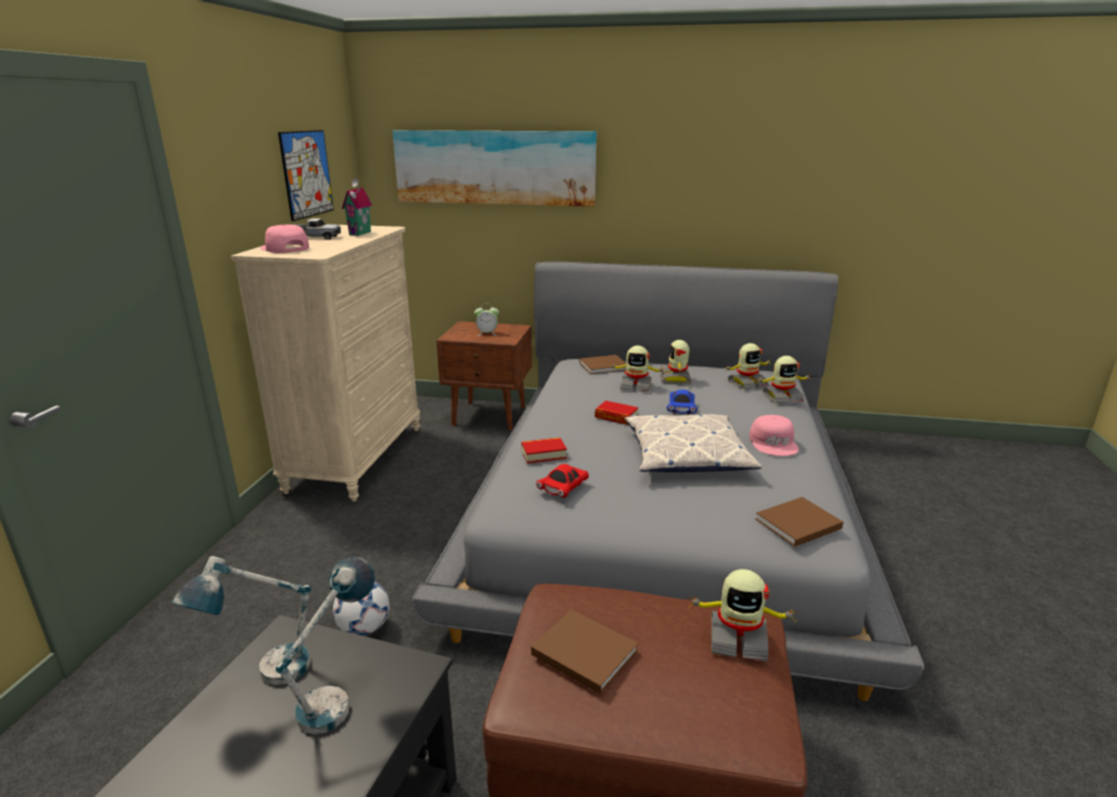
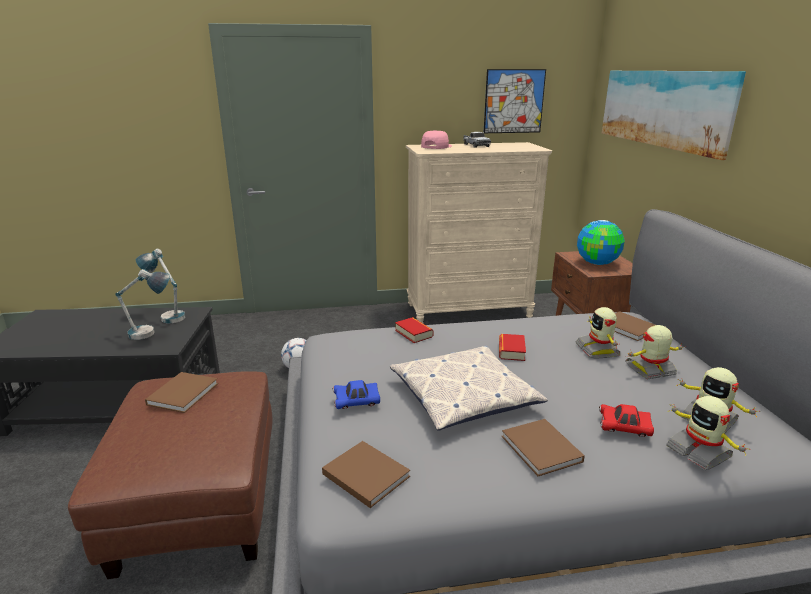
camera: 70 degrees right, 0 degrees up
toy house [342,178,372,236] -> none
alarm clock [474,307,499,336] -> globe [577,220,625,265]
red toy car [536,464,589,498] -> red toy car moved to [599,404,654,437]
blue toy car [667,390,697,414] -> blue toy car moved to [332,380,380,409]
toy robot [688,569,799,662] -> none
pink cap [749,415,799,456] -> brown book [502,419,585,476]

